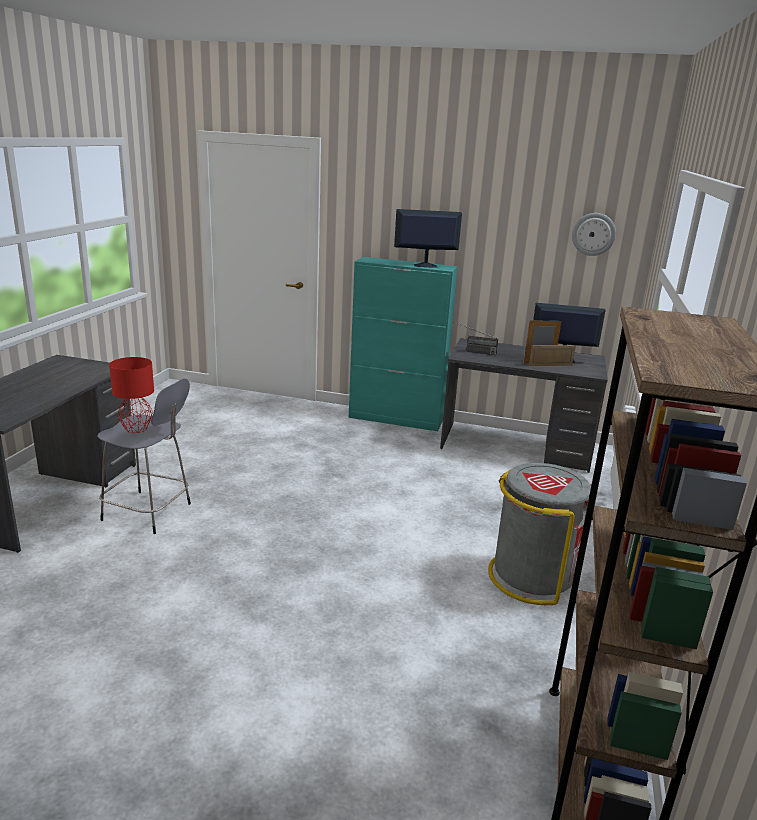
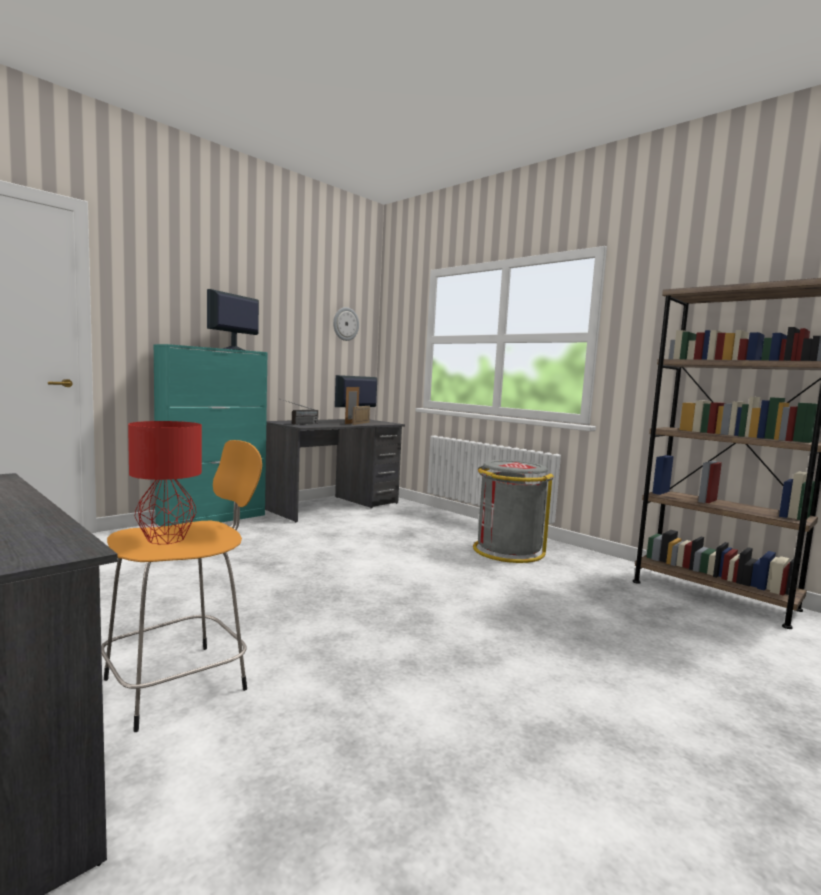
camera: 60 degrees left, 15 degrees down
grey stool [97,378,191,534] -> orange stool [101,440,262,732]

